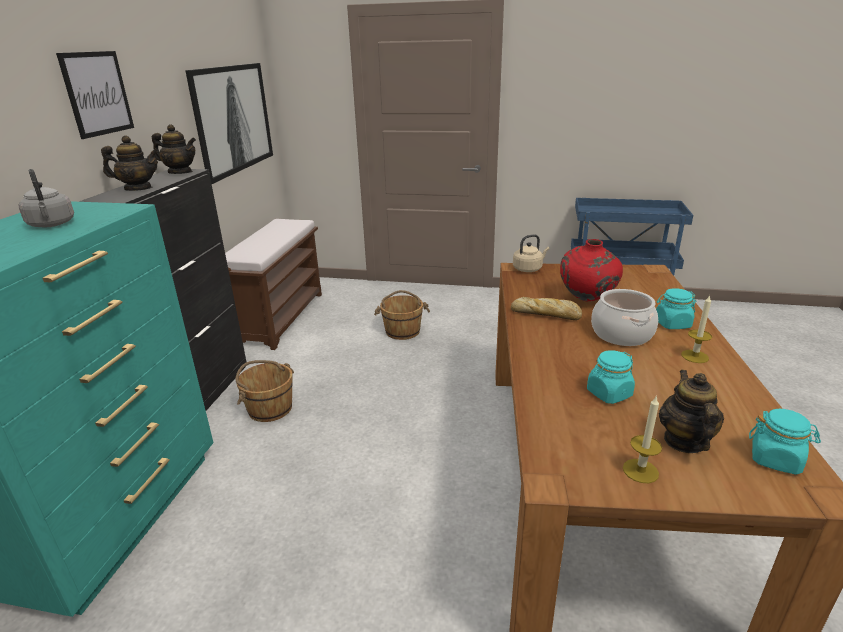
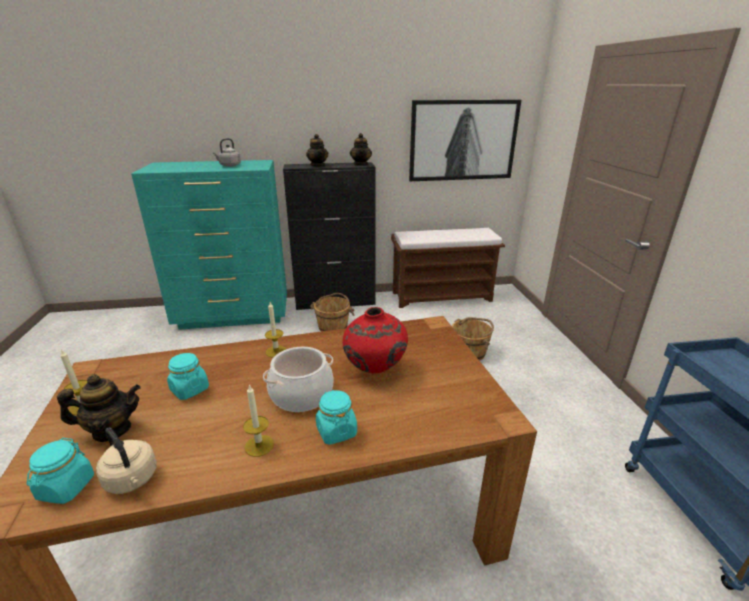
camera: 70 degrees right, 0 degrees up
picture [56,51,134,139] -> none
bread [511,297,582,320] -> none
beige kettle [513,234,549,272] -> beige kettle moved to [96,427,157,494]
none -> candle [265,302,286,358]

